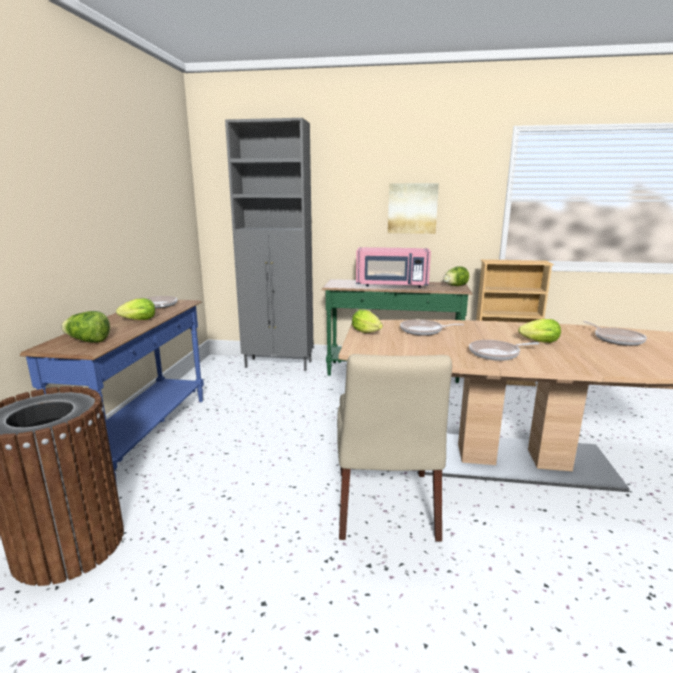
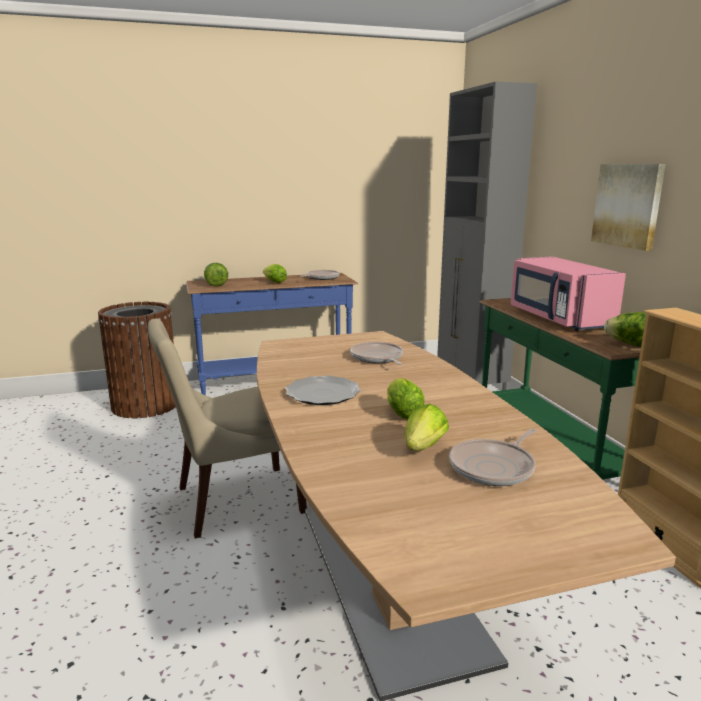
camera: 65 degrees right, 0 degrees up
lettuce [352,309,383,333] -> lettuce moved to [404,403,449,451]
frying pan [469,340,539,361] -> plate [286,376,361,405]

